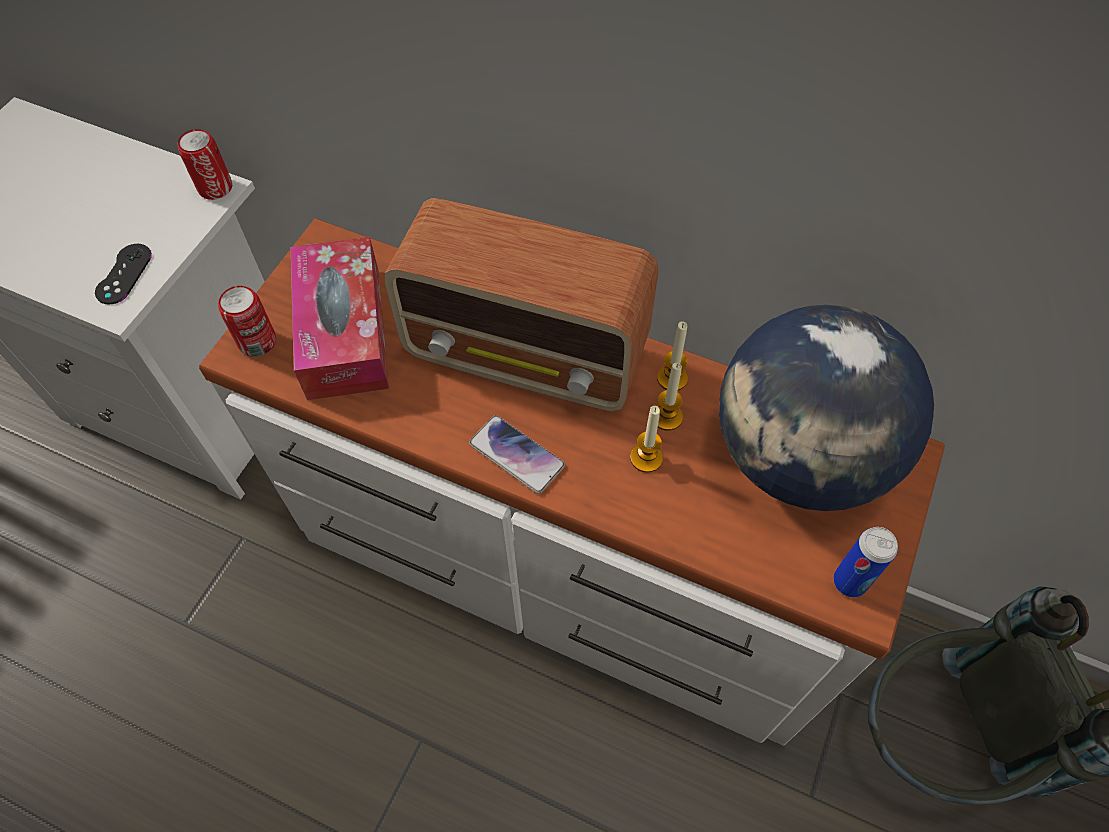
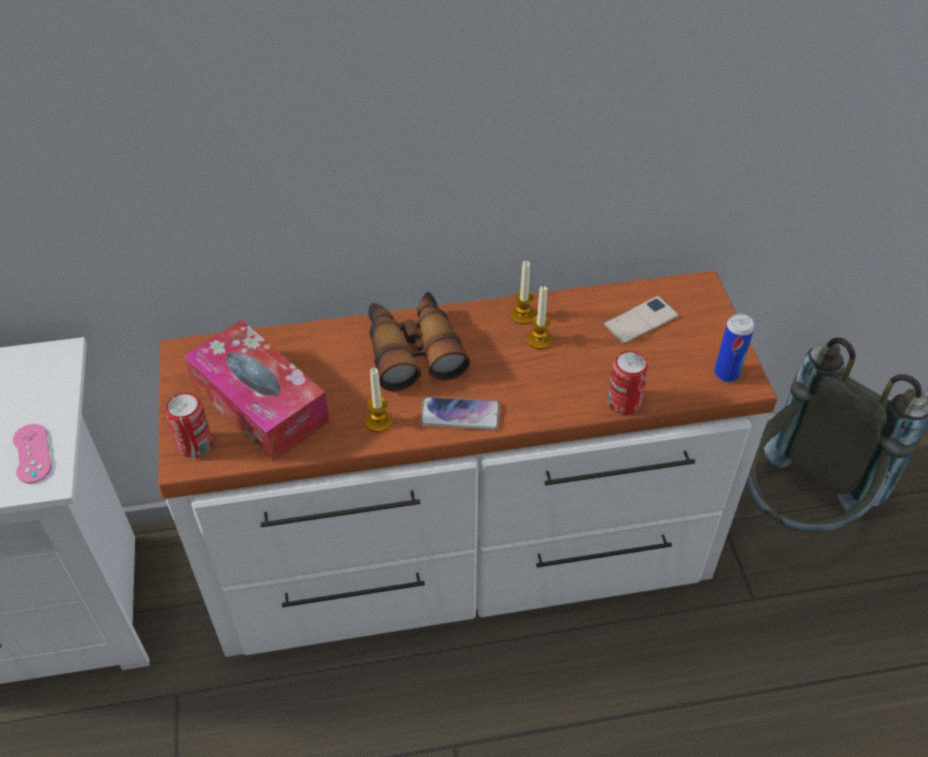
camera: 35 degrees left, 10 degrees down
black game controller [95,244,152,305] -> pink game controller [13,424,51,484]
can [178,129,232,200] -> can moved to [607,351,648,415]
radio [384,198,659,411] -> binoculars [368,292,470,392]
candle [630,406,663,473] -> candle moved to [365,368,392,432]
globe [719,305,934,511] -> phone [604,296,679,344]

